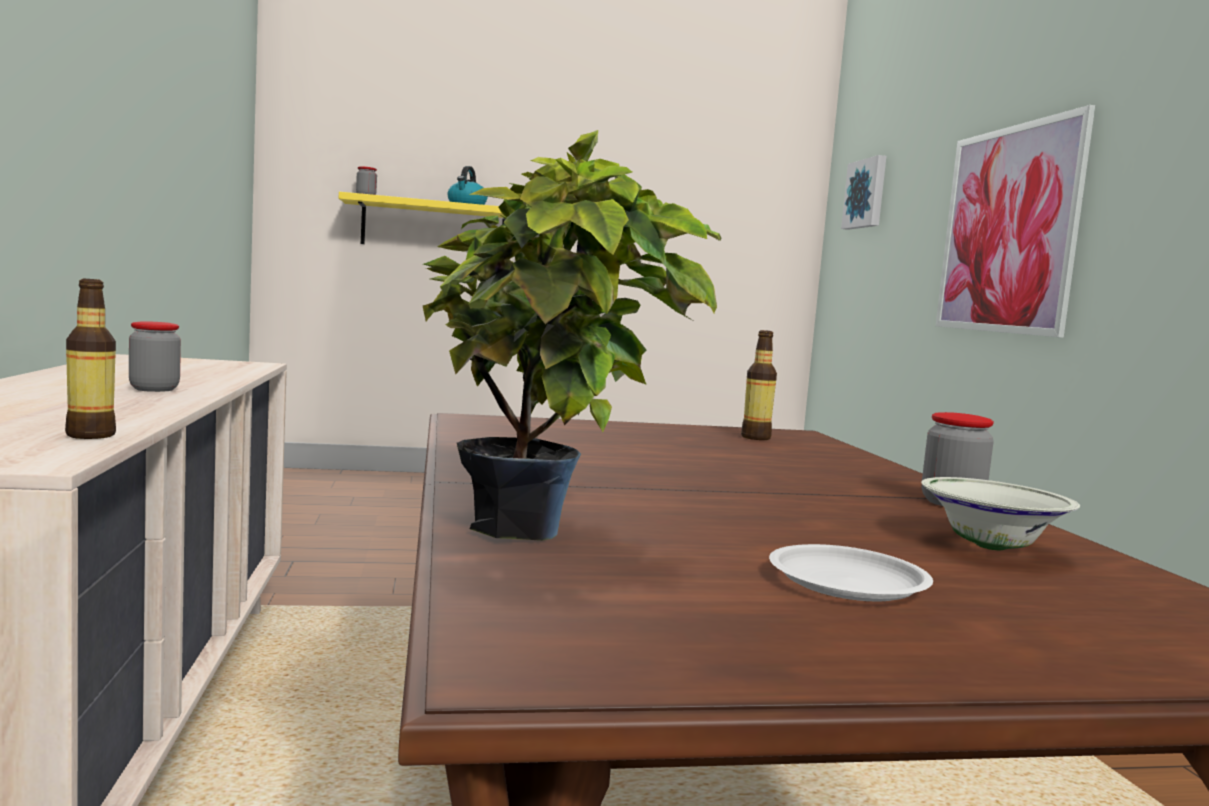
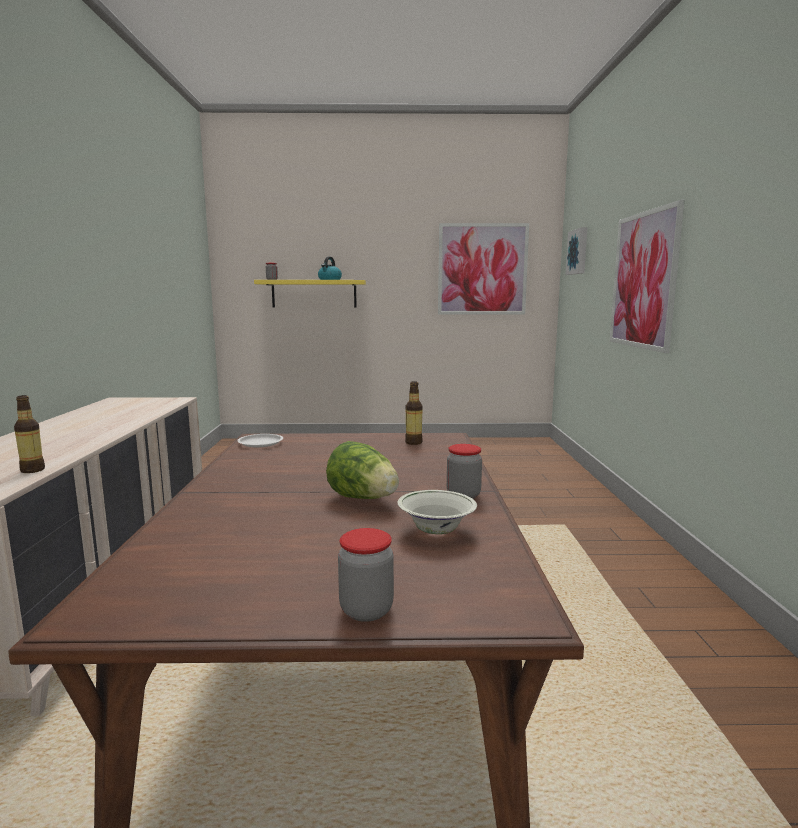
camera: 10 degrees right, 5 degrees up
jar [129,321,181,392] -> jar moved to [338,528,394,622]
potted plant [423,130,721,541] -> none
white plate [769,544,933,601] -> white plate moved to [237,434,283,447]
none -> lettuce [326,441,399,499]
none -> picture [438,223,529,315]

